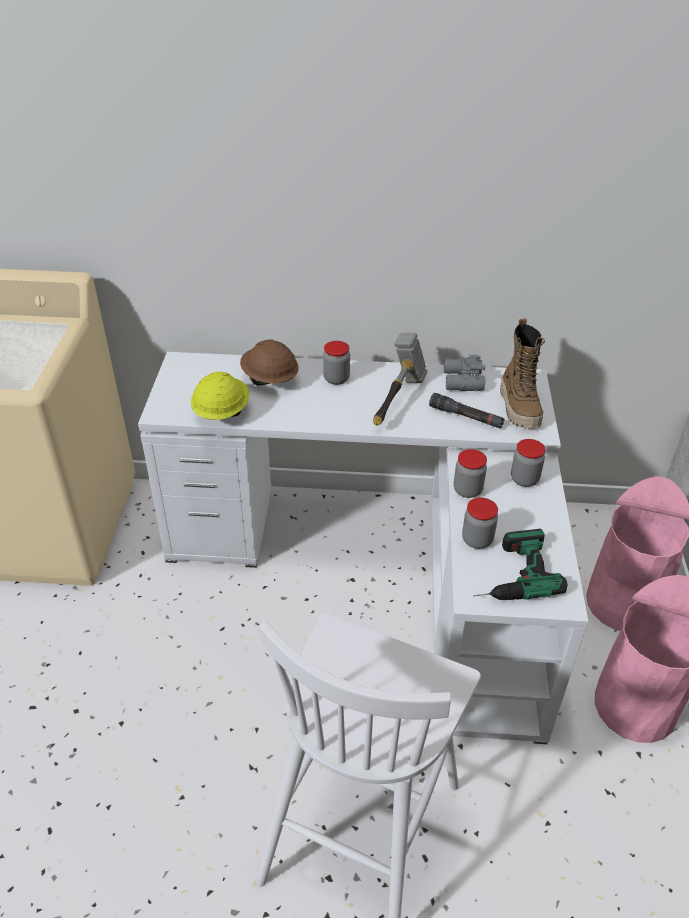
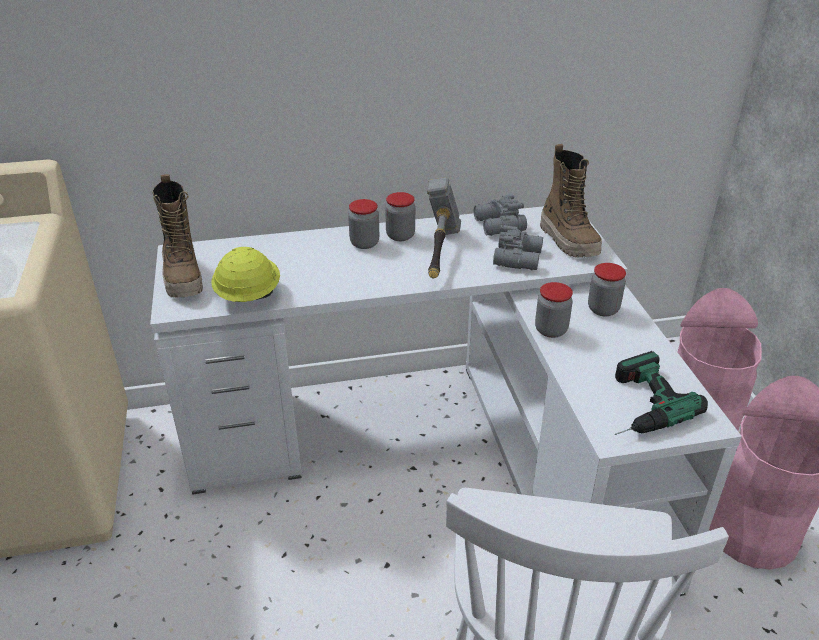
camera: 15 degrees left, 5 degrees down
brown hard hat [240,339,298,385] -> none
black flashlight [429,393,505,429] -> grey binoculars [493,225,543,270]
jar [462,498,498,549] -> jar moved to [385,192,415,241]
none -> boot [152,174,203,298]

